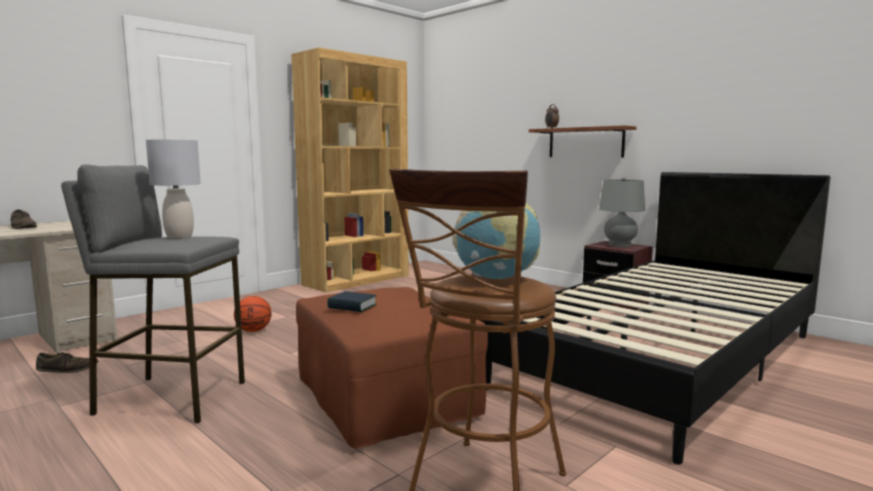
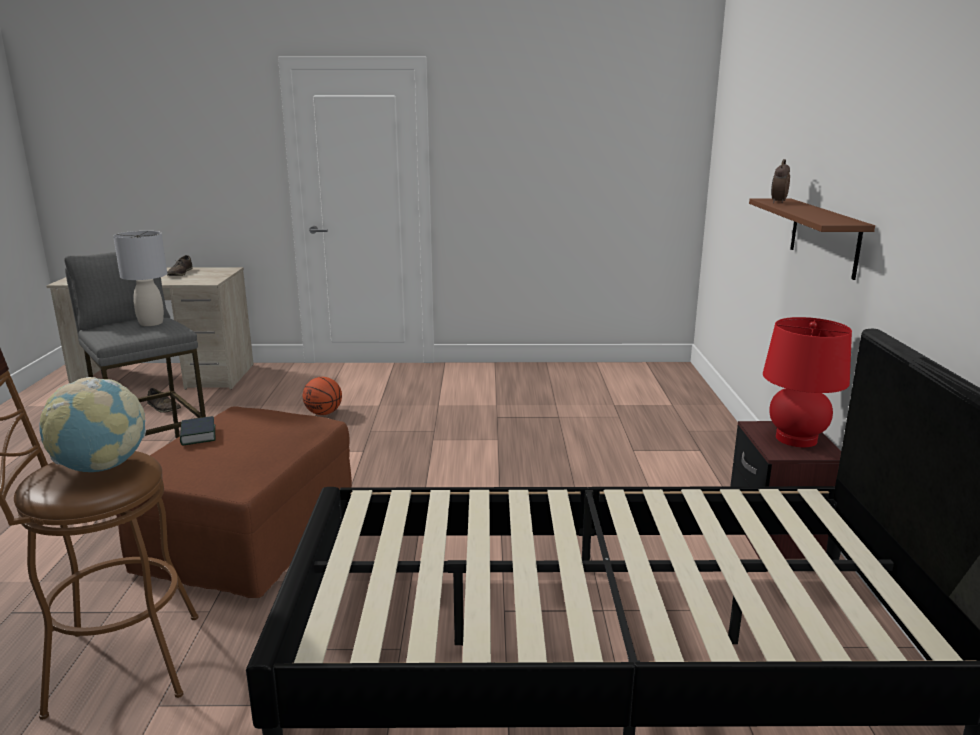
camera: 45 degrees right, 10 degrees up
brown bookcase [291,47,409,293] -> none
grey table lamp [599,178,645,247] -> red table lamp [763,317,852,447]

